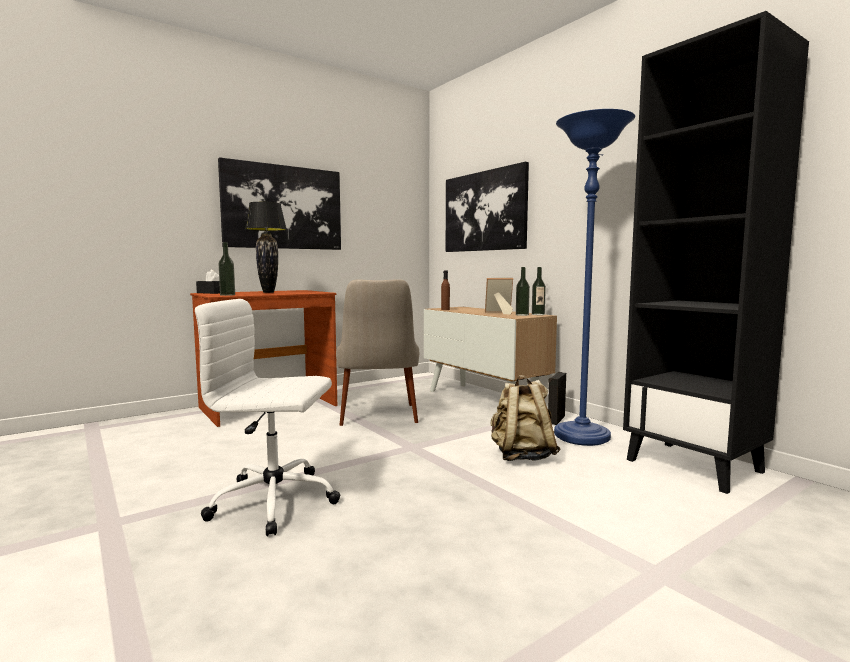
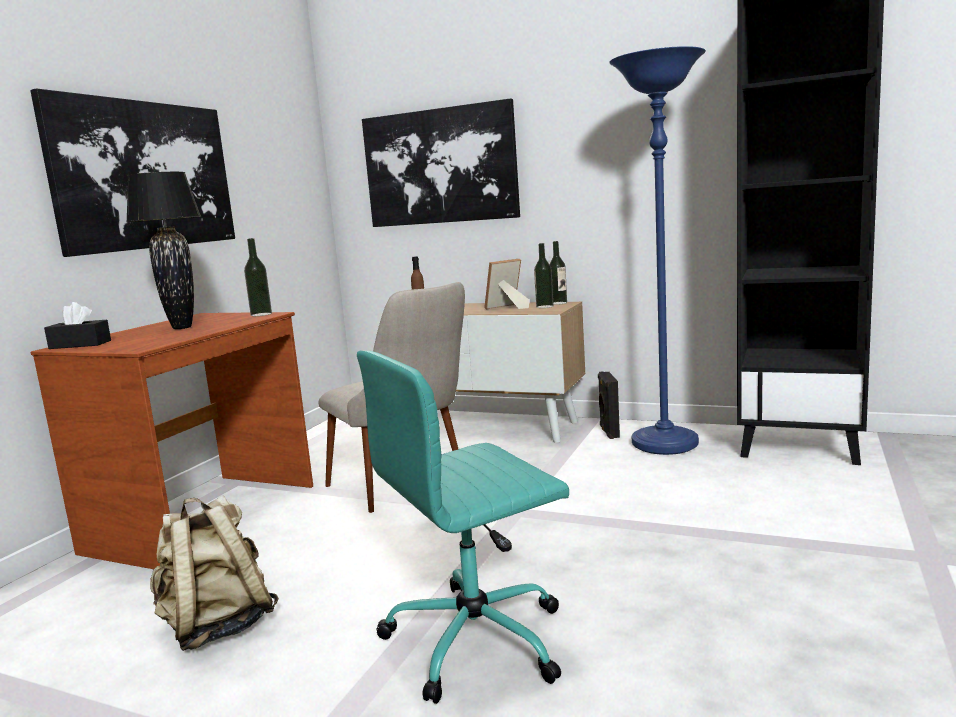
camera: 30 degrees left, 5 degrees up
white office chair [195,299,340,536] -> turquoise office chair [357,350,569,704]
bottle [219,242,235,296] -> bottle moved to [244,238,272,316]
beige backpack [490,375,561,461] -> beige backpack moved to [150,496,279,651]

